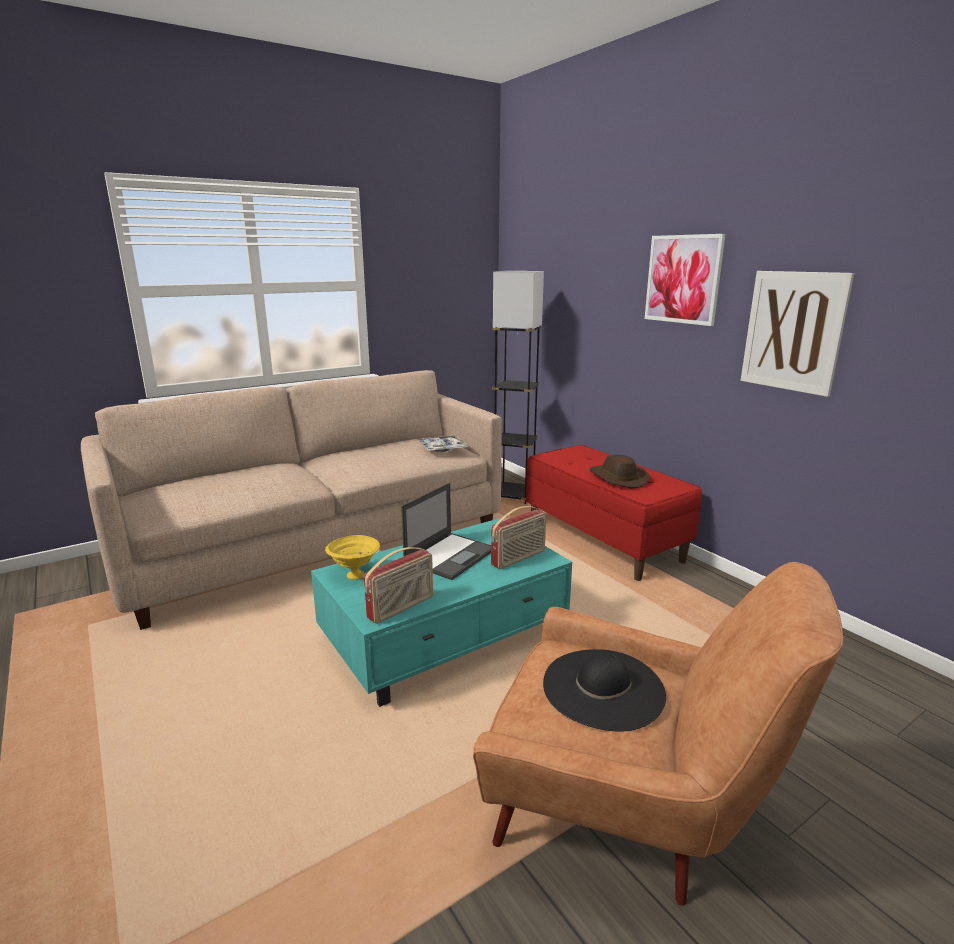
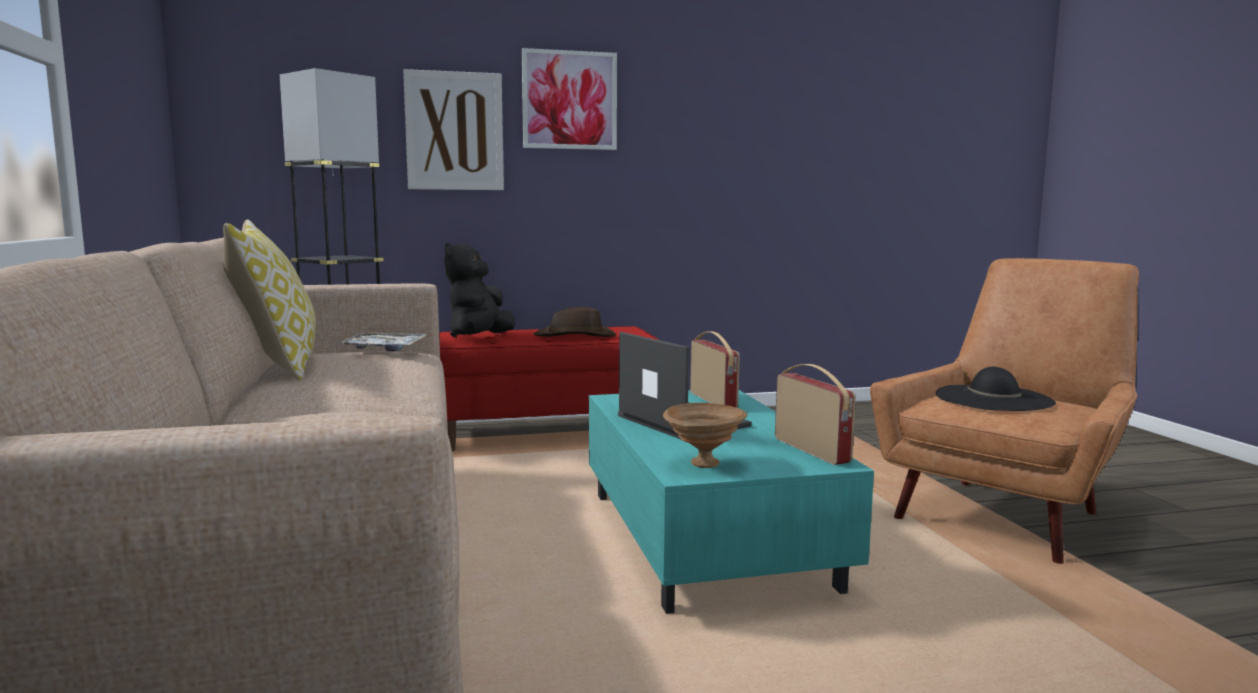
camera: 70 degrees left, 10 degrees down
yellow bowl [325,535,380,580] -> brown bowl [663,403,747,468]
picture [741,271,854,397] -> picture moved to [403,69,504,190]
none -> pillow [223,220,316,381]
none -> black plush toy [444,243,515,337]

